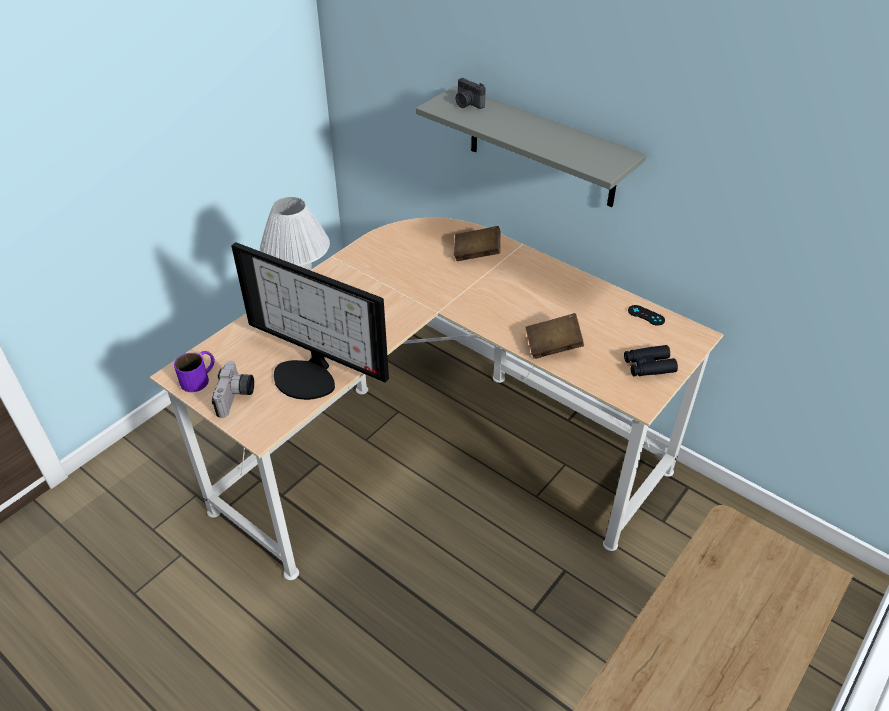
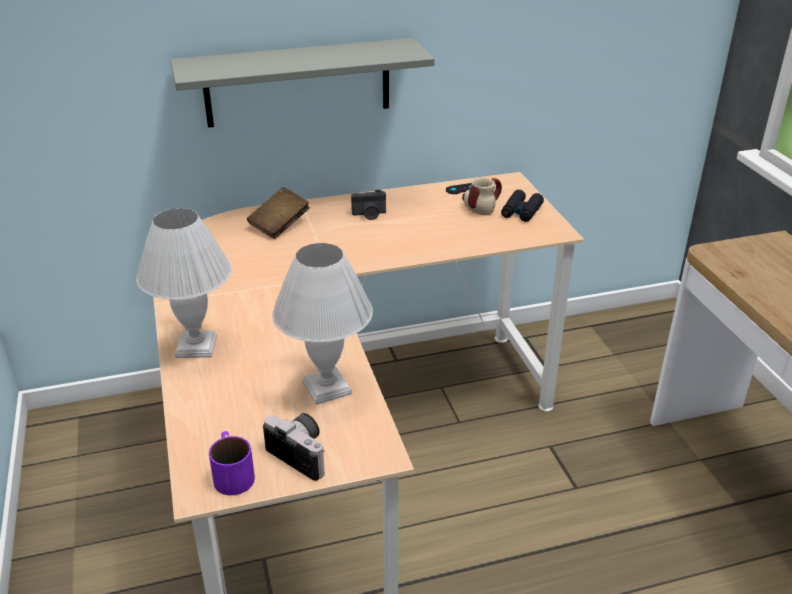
camera: 55 degrees left, 10 degrees down
monitor [231,242,389,400] -> white table lamp [272,243,373,405]
camera [456,78,486,109] -> camera moved to [351,190,386,220]
brown book [526,313,584,359] -> none
none -> mug [462,177,502,215]

